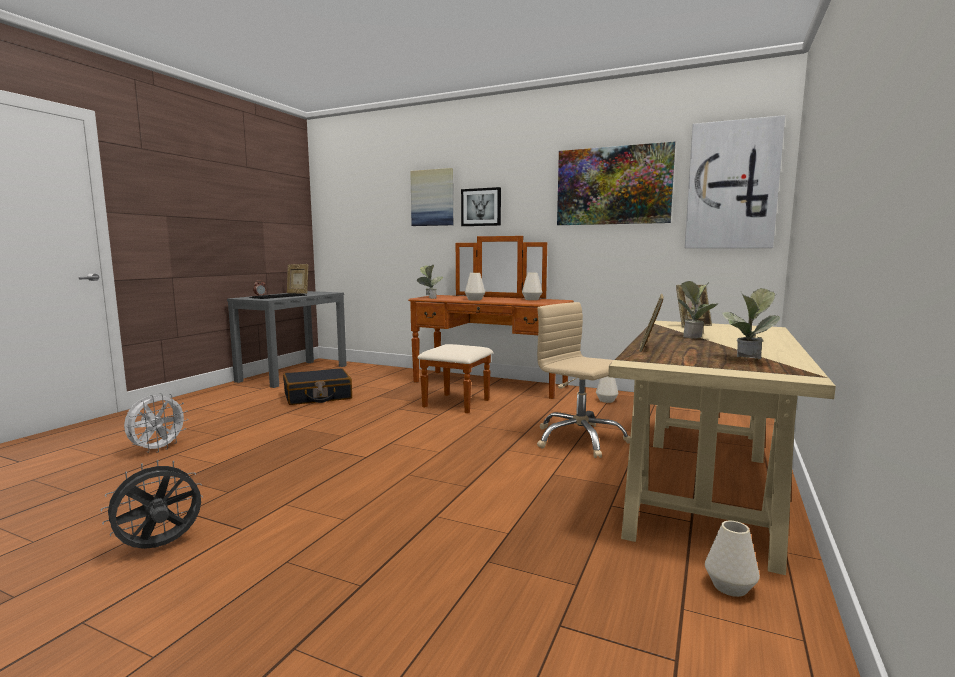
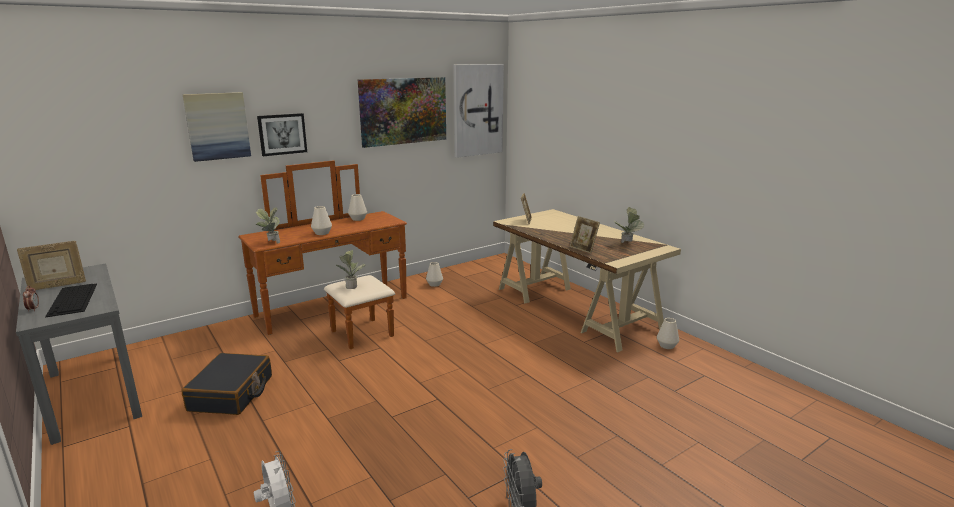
camera: 60 degrees left, 10 degrees up
beige office chair [537,302,630,458] -> none
potted plant [678,281,718,339] -> potted plant moved to [336,250,366,289]

